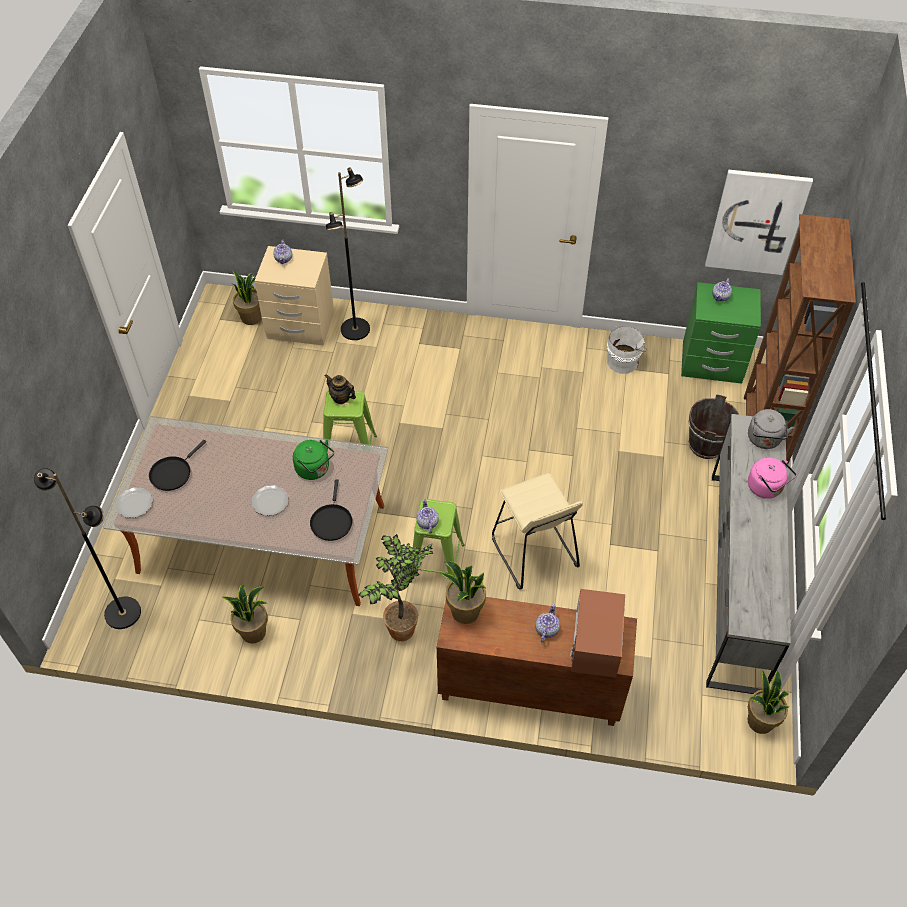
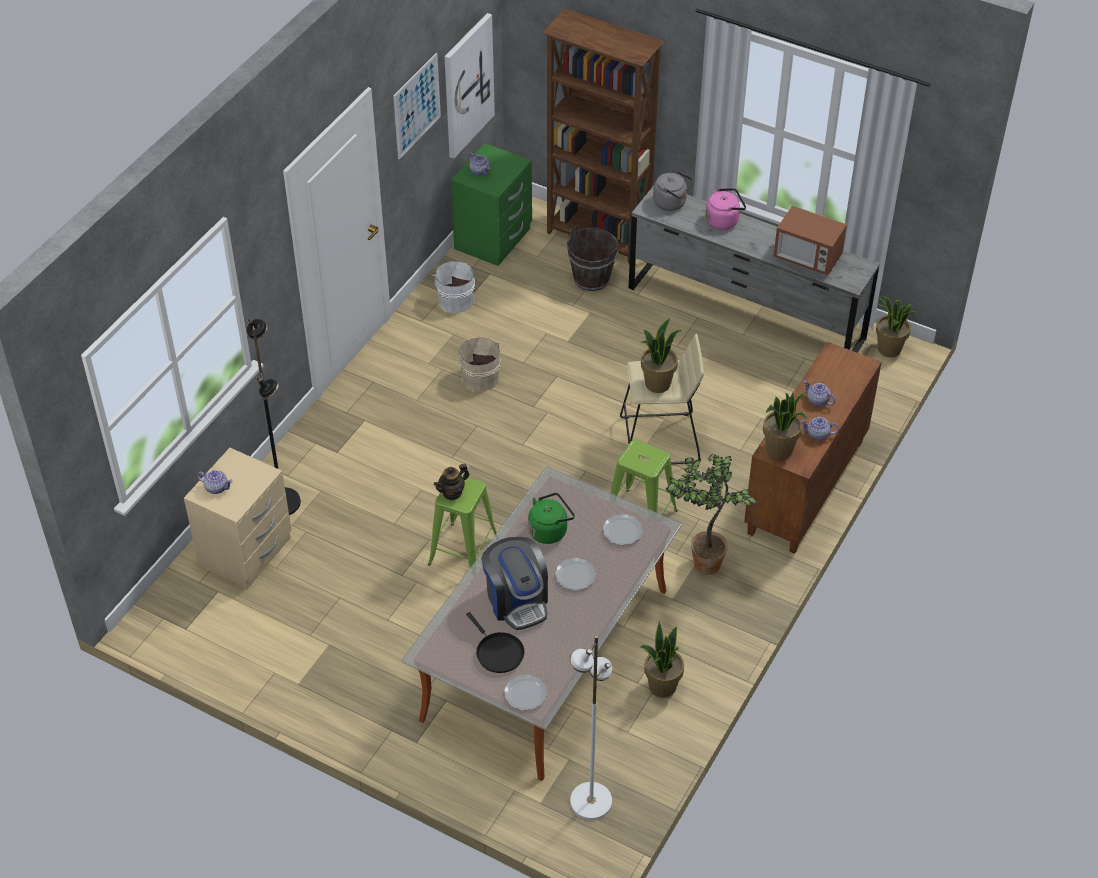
camera: 70 degrees left, 5 degrees down
black floor lamp [34,468,141,629] -> white floor lamp [569,636,612,820]
potted plant [233,271,261,325] -> potted plant moved to [640,318,682,393]
black frying pan [310,479,352,541] -> plate [603,514,643,545]
teapot [416,499,439,533] -> teapot moved to [801,417,839,441]
microwave [570,589,625,677] -> microwave moved to [774,206,847,275]
none -> picture [393,53,441,160]
none -> beige bucket [456,337,501,392]
none -> coffee machine [481,537,548,630]

